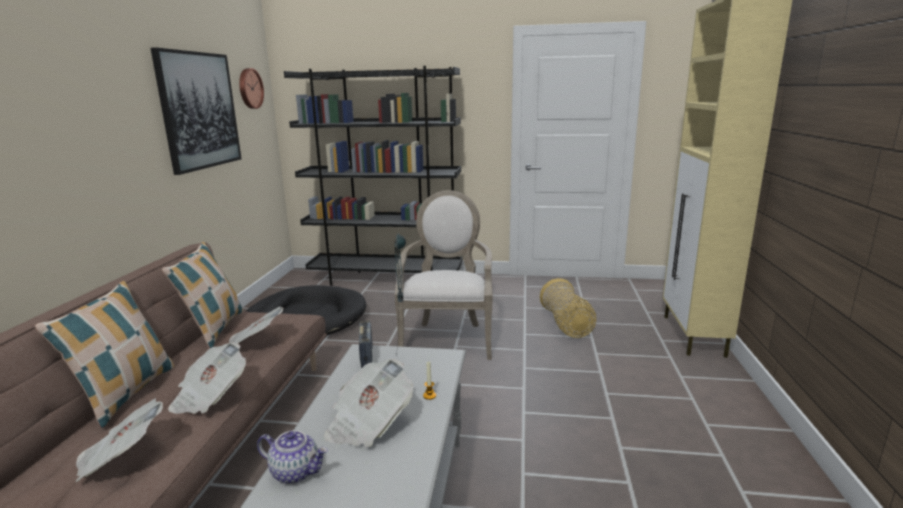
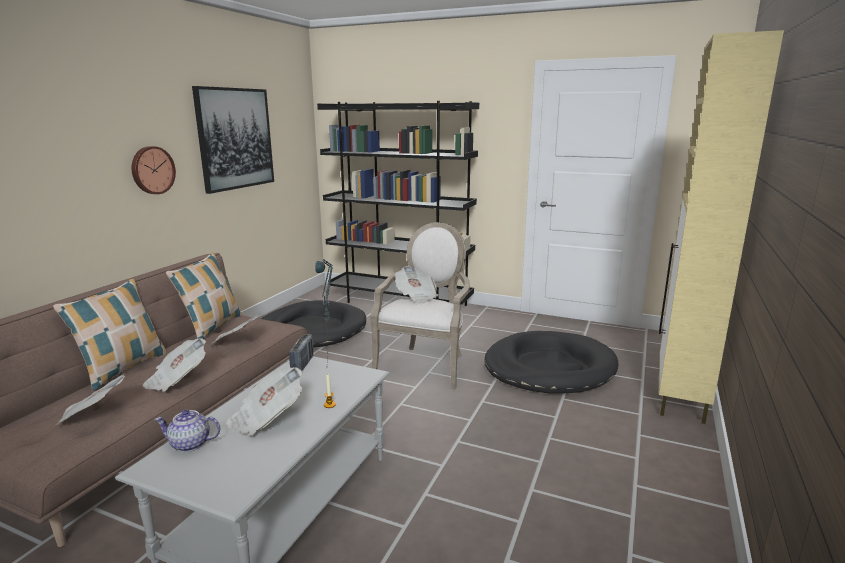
camera: 15 degrees right, 0 degrees up
wall clock [239,68,264,109] -> wall clock moved to [132,146,176,194]
teapot [257,430,328,484] -> teapot turned 150 degrees clockwise [154,410,220,452]
basket [540,278,596,338] -> black dog bed [484,331,619,394]
none -> newspaper [395,266,438,304]

